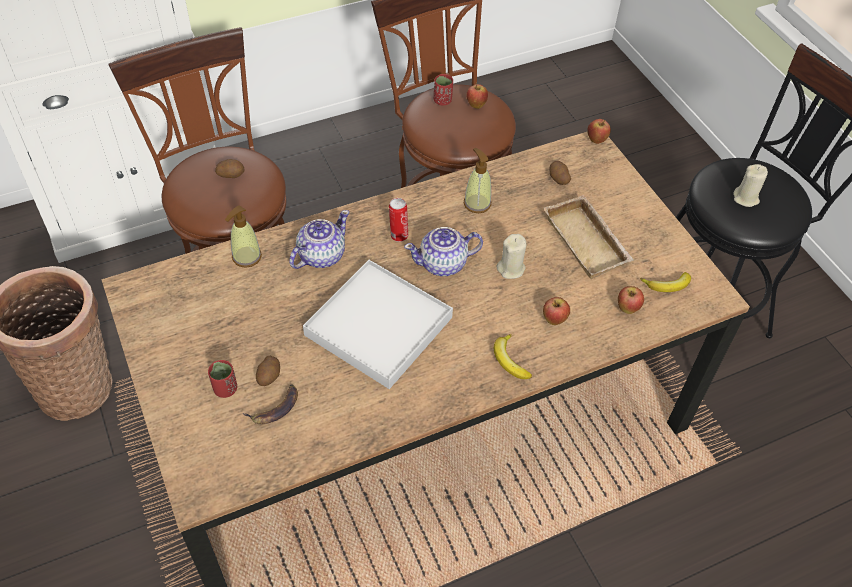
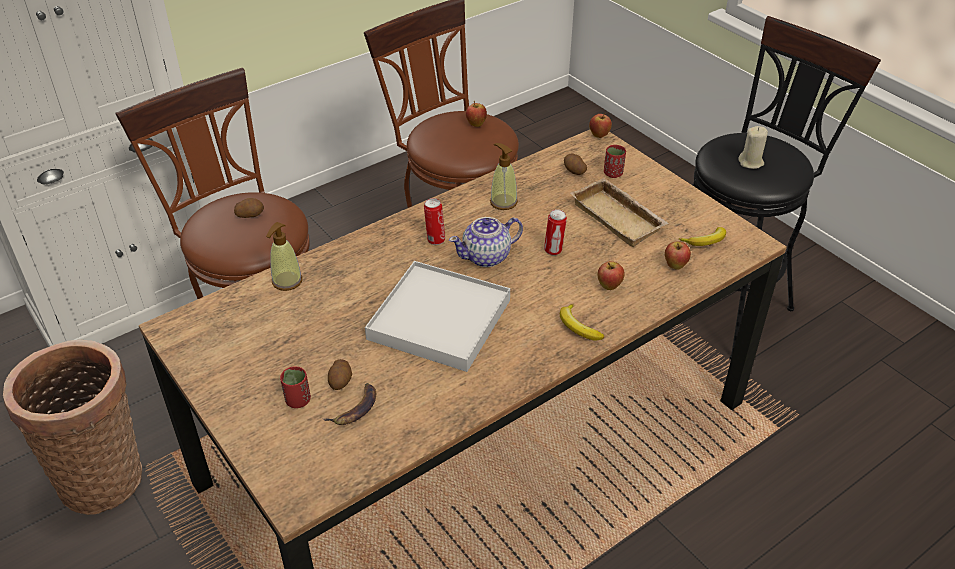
camera: 10 degrees left, 10 degrees down
teapot [289,210,349,269] -> none
red cup [434,74,453,106] -> red cup moved to [604,145,626,178]
beige candle [497,234,526,279] -> can [544,209,567,255]

